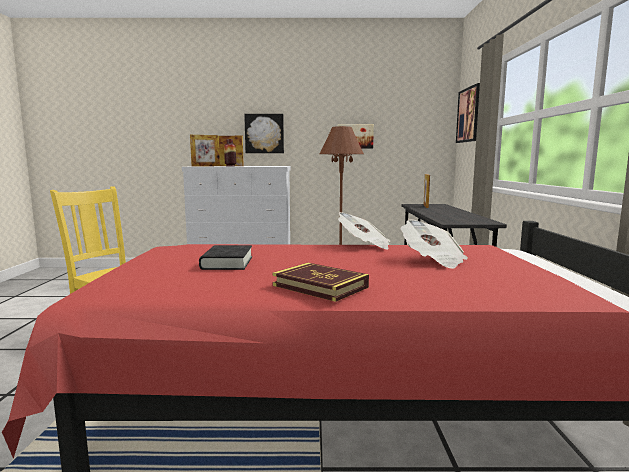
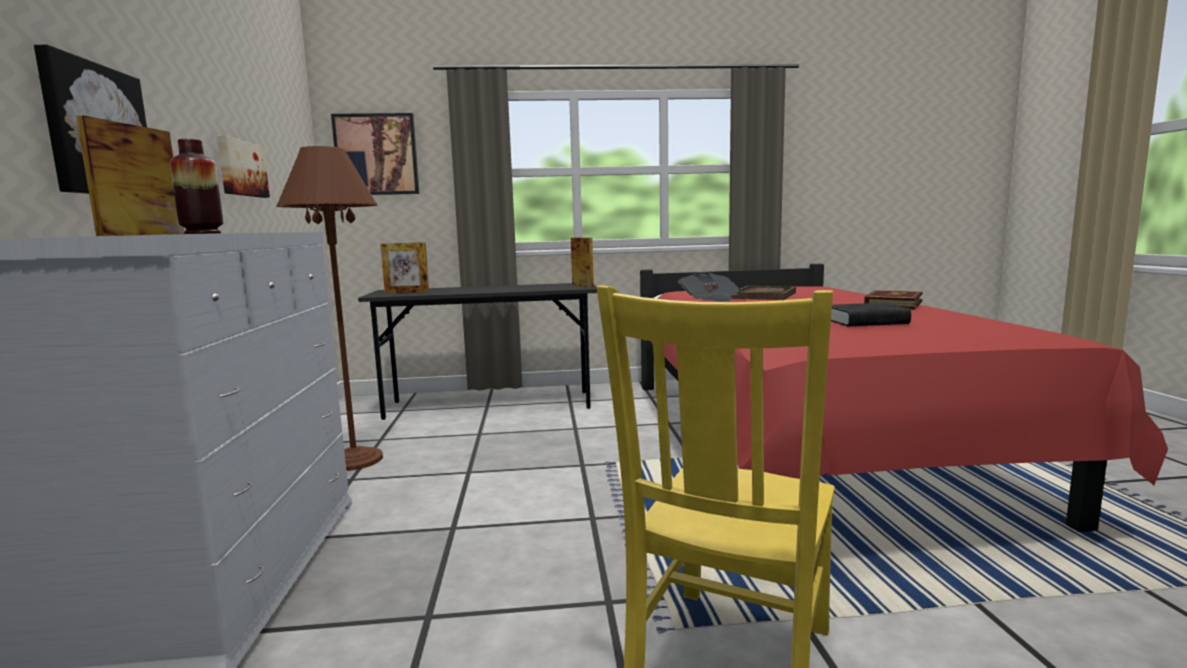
camera: 95 degrees left, 0 degrees up
picture frame [190,135,220,166] -> picture frame moved to [571,238,594,288]
newspaper [401,219,468,269] -> brown tray [731,286,796,300]

